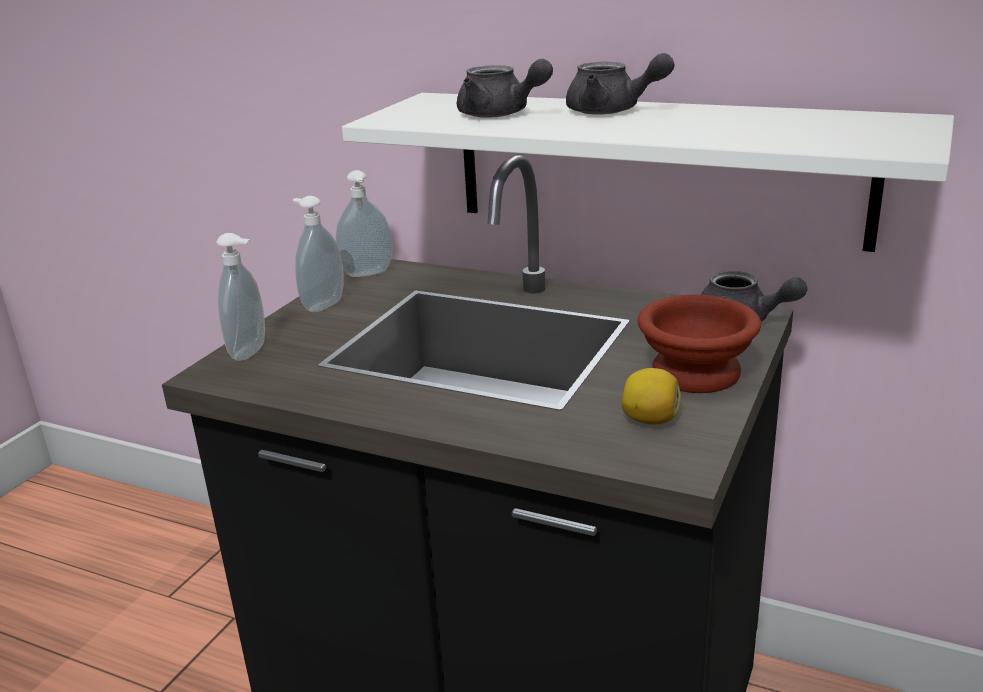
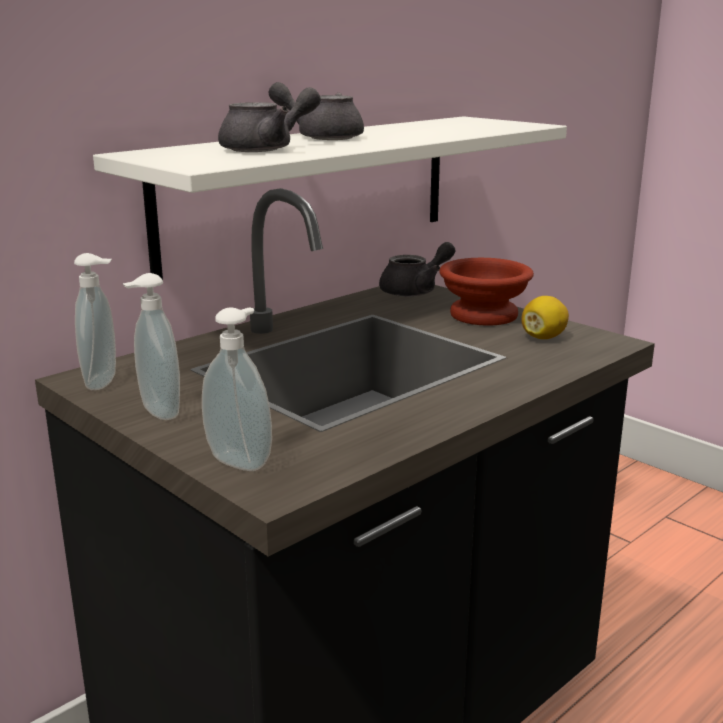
camera: 70 degrees left, 5 degrees down
grey teapot [566,53,674,115] -> grey teapot turned 120 degrees counterclockwise [269,82,364,140]

